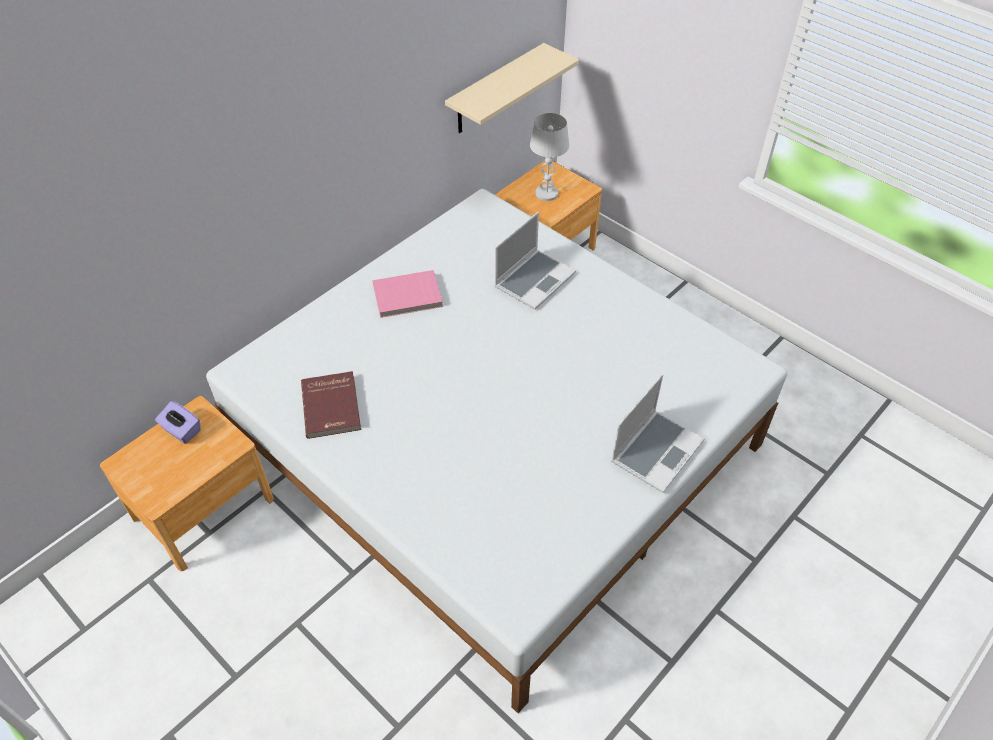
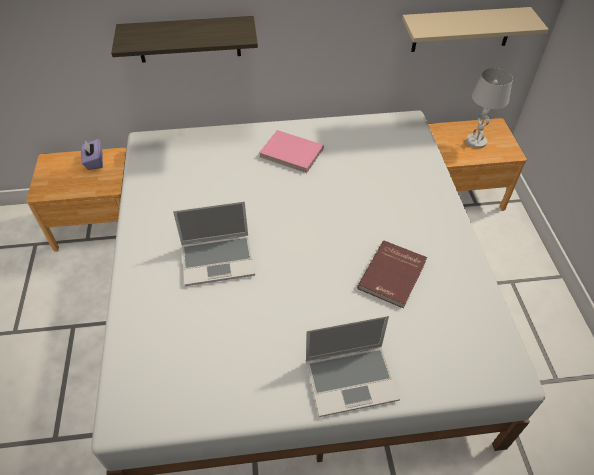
camera: 40 degrees right, 0 degrees up
red book [301,371,361,439] -> red book moved to [357,241,427,308]
laptop [495,212,576,310] -> laptop moved to [173,201,255,286]
none -> shelf [111,16,258,63]

